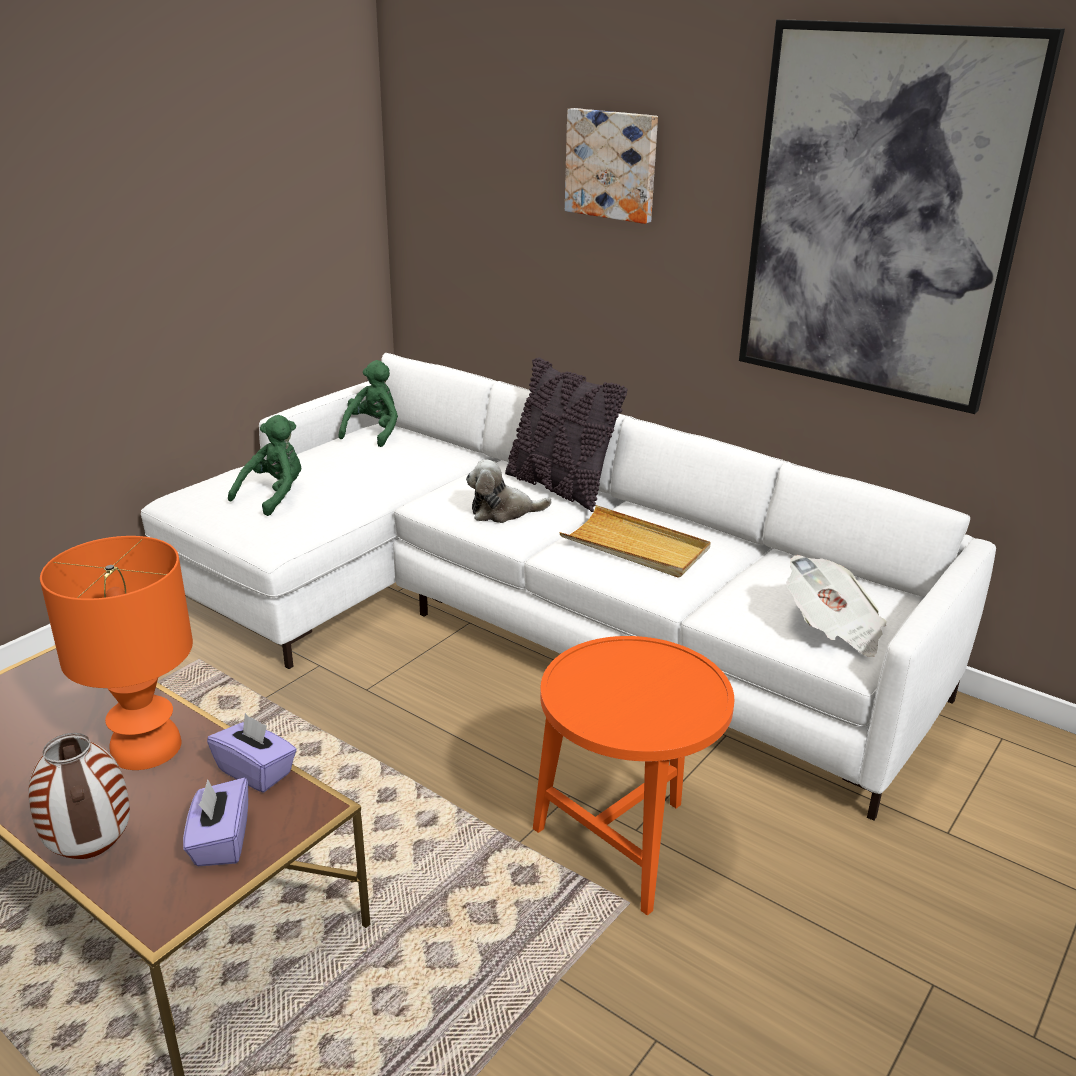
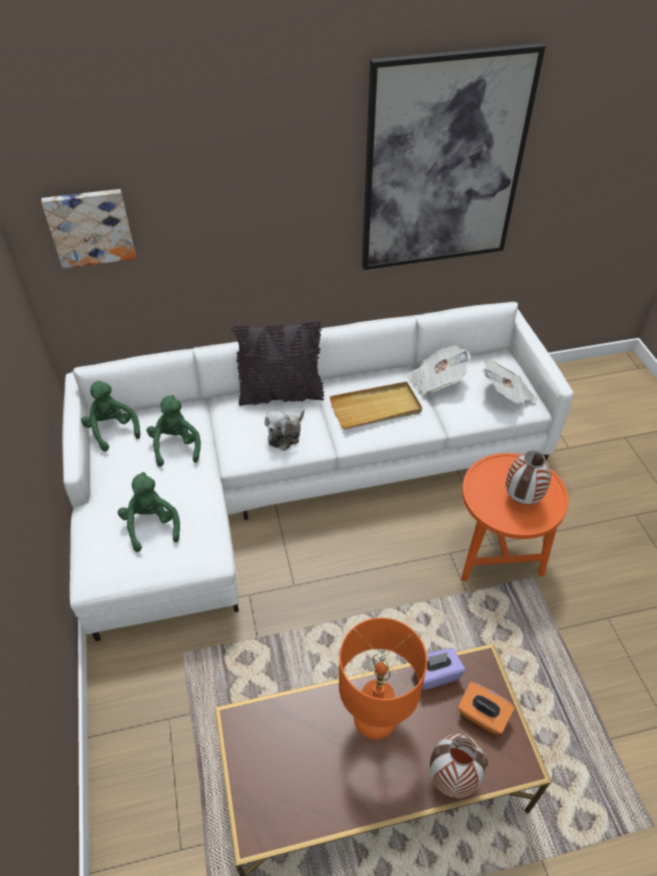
camera: 50 degrees left, 20 degrees up
purple tissue box [183,778,248,866] -> orange tissue box [458,682,515,735]
picture [565,108,658,224] -> picture moved to [41,189,136,268]
none -> green plush toy [147,395,201,467]
none -> newspaper [408,345,471,394]
none -> vase [506,451,551,505]

